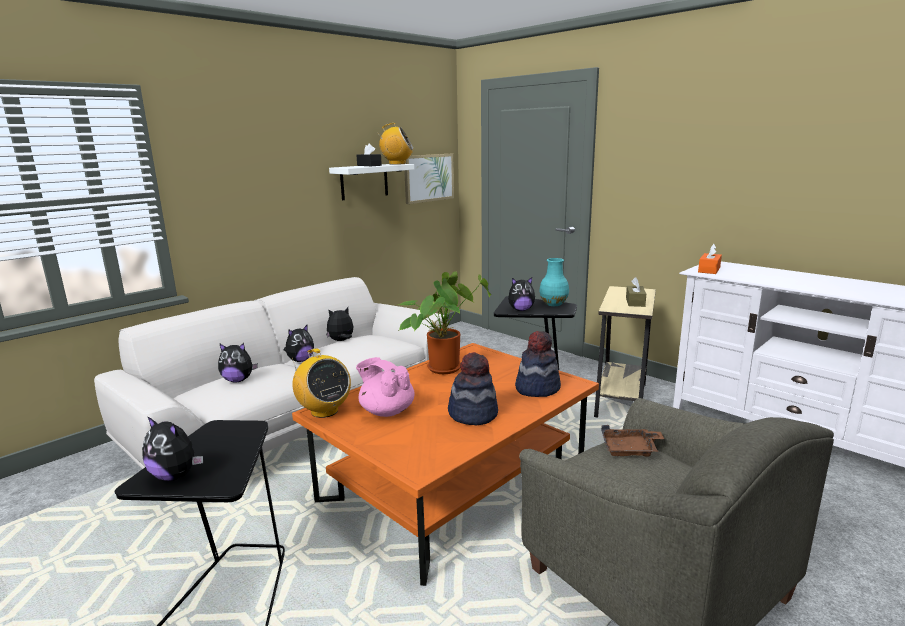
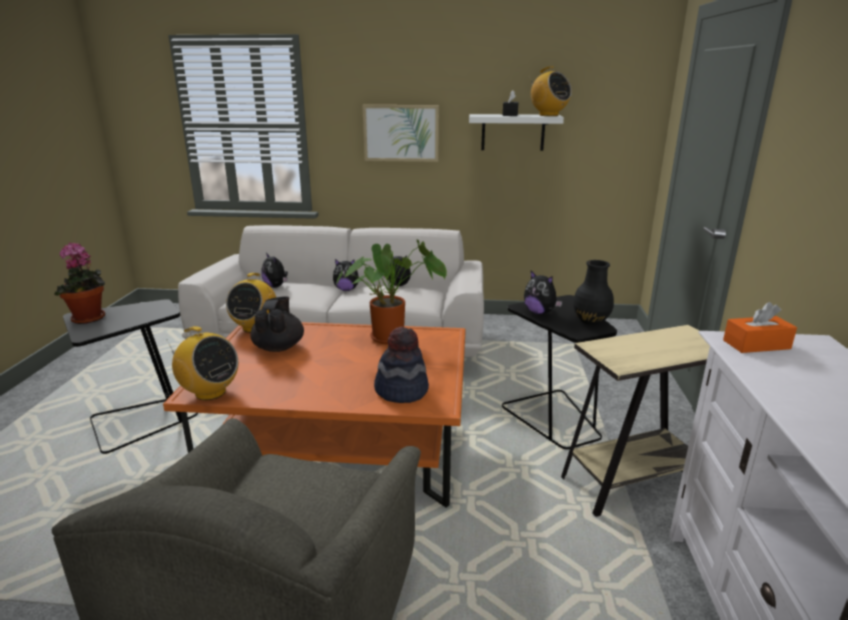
camera: 50 degrees right, 5 degrees up
plush toy [142,416,203,481] -> potted plant [54,243,105,324]
pink teapot [356,357,414,417] -> black teapot [250,296,304,352]
picture [404,154,454,204] -> picture moved to [362,105,439,162]
hat [448,352,498,426] -> none
turquoise vase [540,258,569,306] -> black vase [573,260,614,325]
brown tray [601,425,664,457] -> none
brown tissue box [626,277,646,307] -> none
none -> radio [167,326,238,400]

